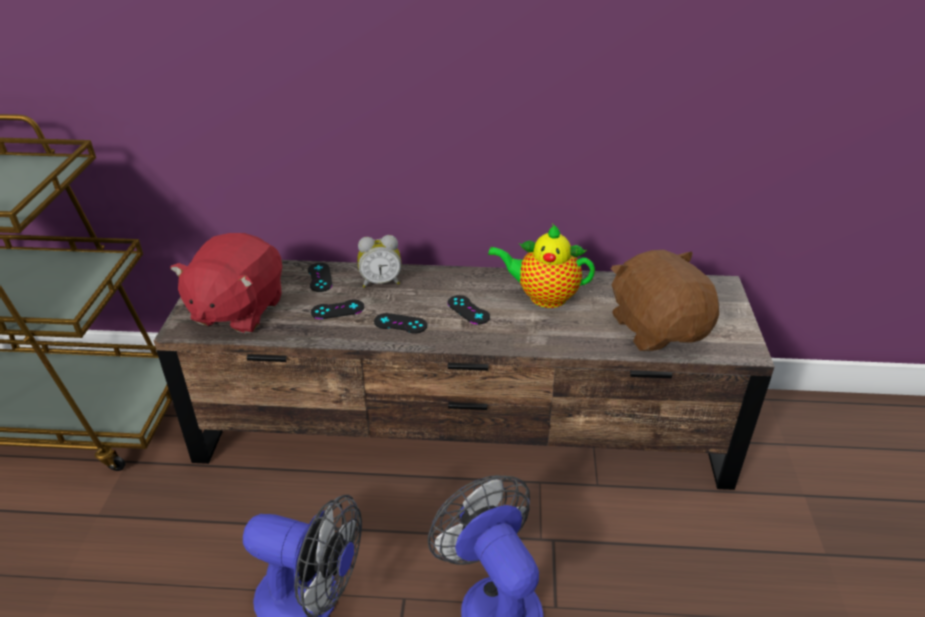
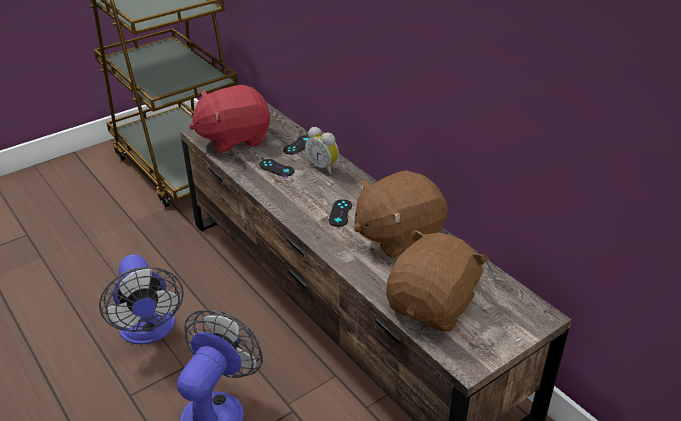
camera: 50 degrees right, 0 degrees up
black game controller [374,313,427,334] -> none
teapot [488,224,595,308] -> brown plush toy [354,170,448,259]

